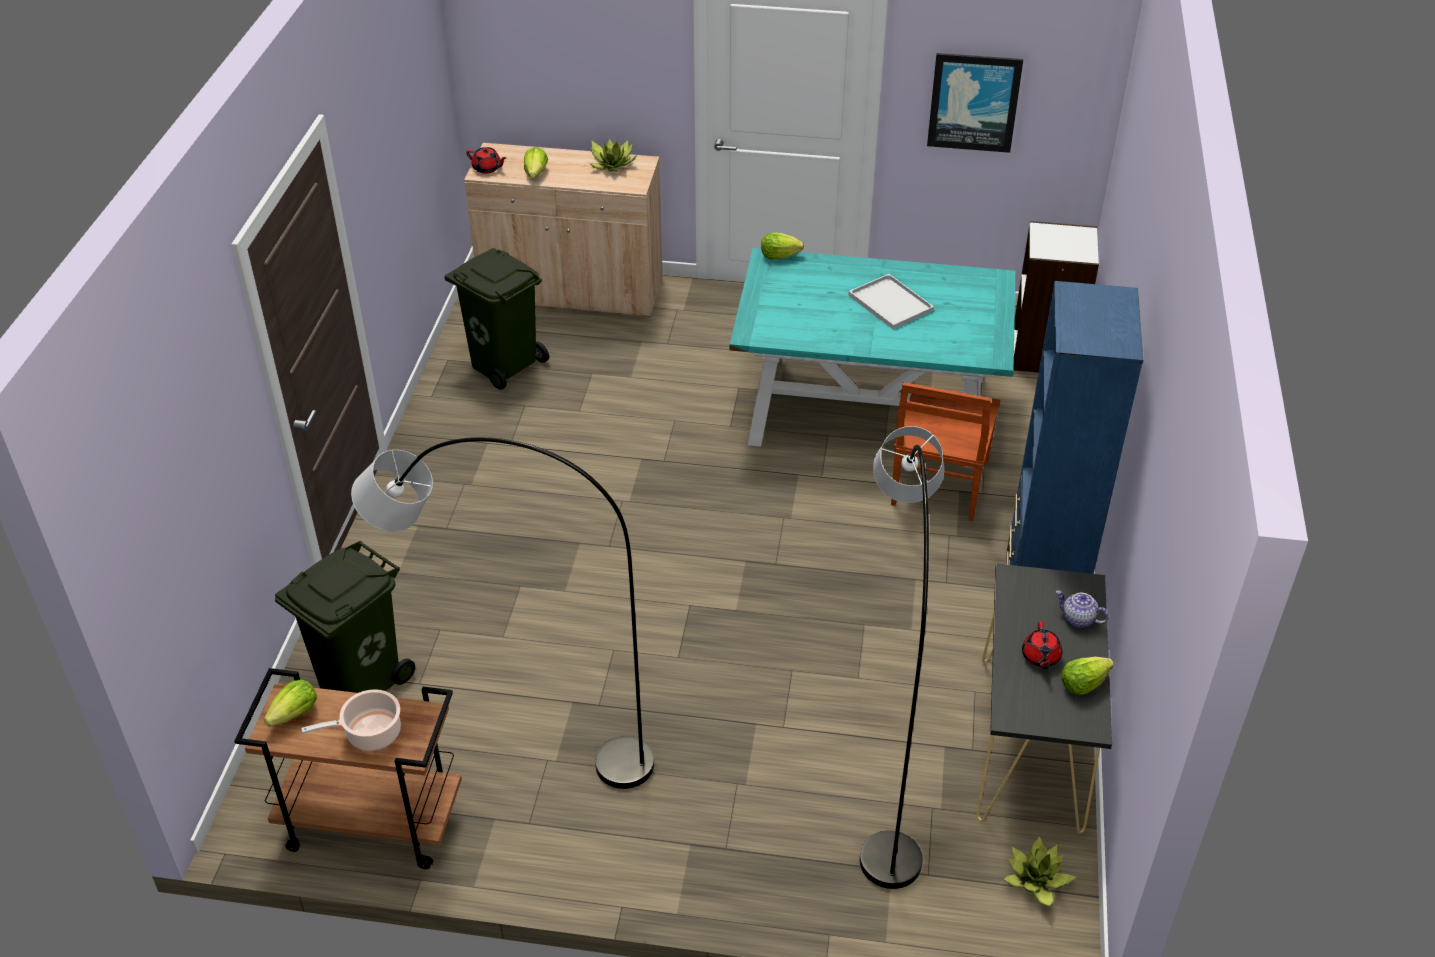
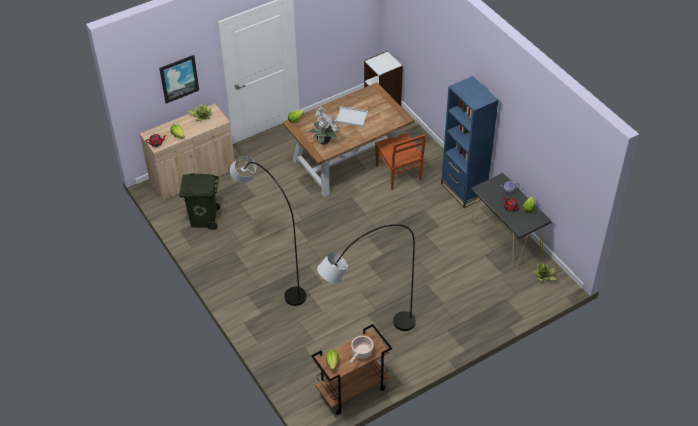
camera: 40 degrees left, 5 degrees up
green trash can [275,541,415,693] -> none
turquoise dining table [730,248,1016,468] -> brown dining table [283,83,414,197]
grey floor lamp [860,426,944,889] -> grey floor lamp moved to [230,156,307,306]
picture [927,53,1023,153] -> picture moved to [159,55,199,103]
none -> potted plant [306,107,339,145]

